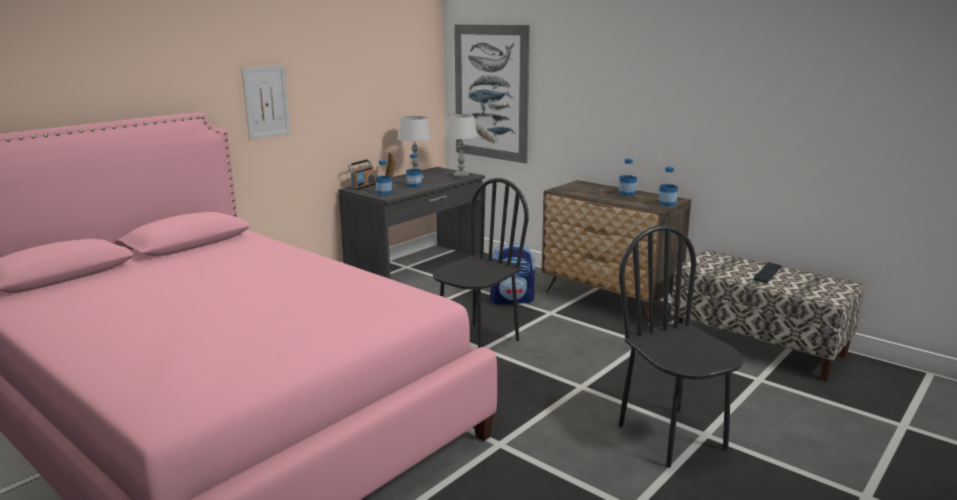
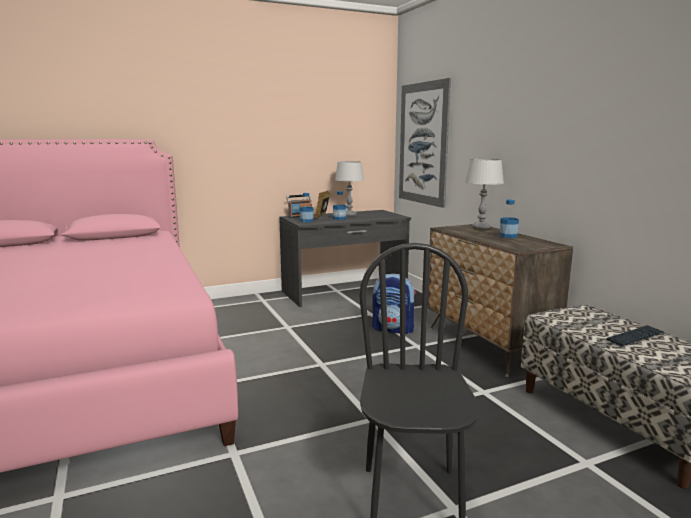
camera: 25 degrees right, 5 degrees down
picture [241,65,291,140] -> none
black chair [433,178,529,348] -> none
grey table lamp [444,114,478,178] -> grey table lamp moved to [465,159,504,229]
bottle [659,167,678,206] -> none

